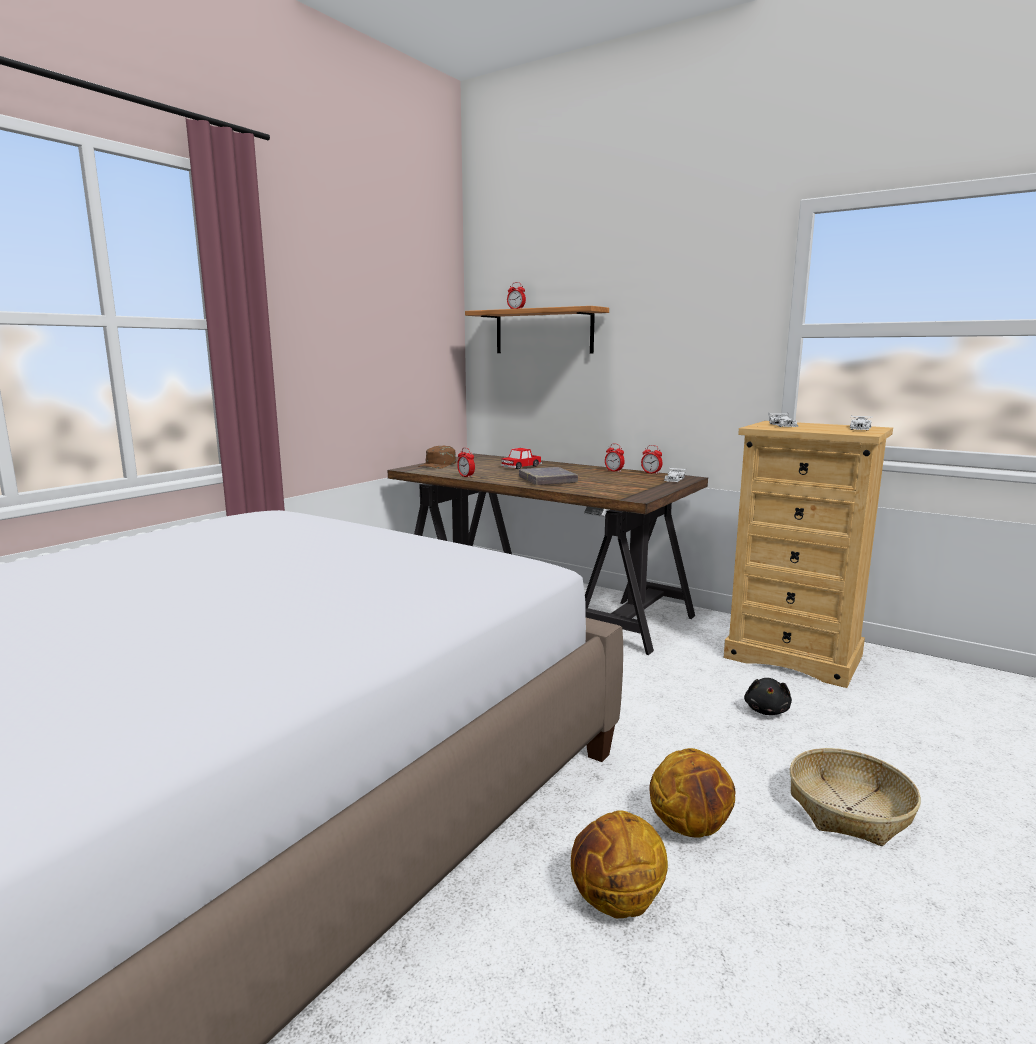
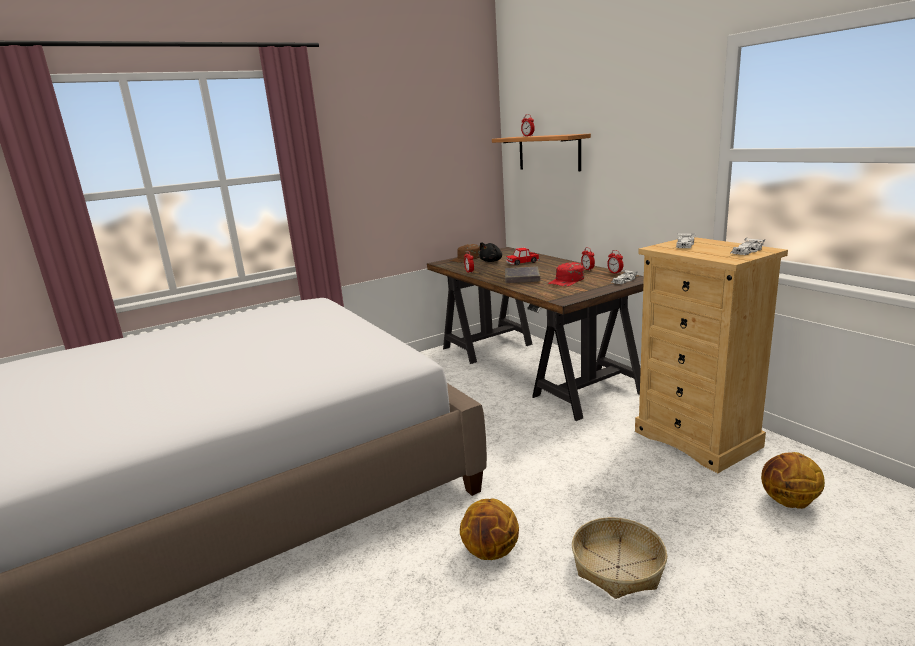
camera: 25 degrees right, 5 degrees up
basketball [571,811,668,918] -> basketball moved to [761,452,825,509]
black plush toy [744,678,792,715] -> black plush toy moved to [479,242,502,262]
none -> red cap [548,262,584,286]

